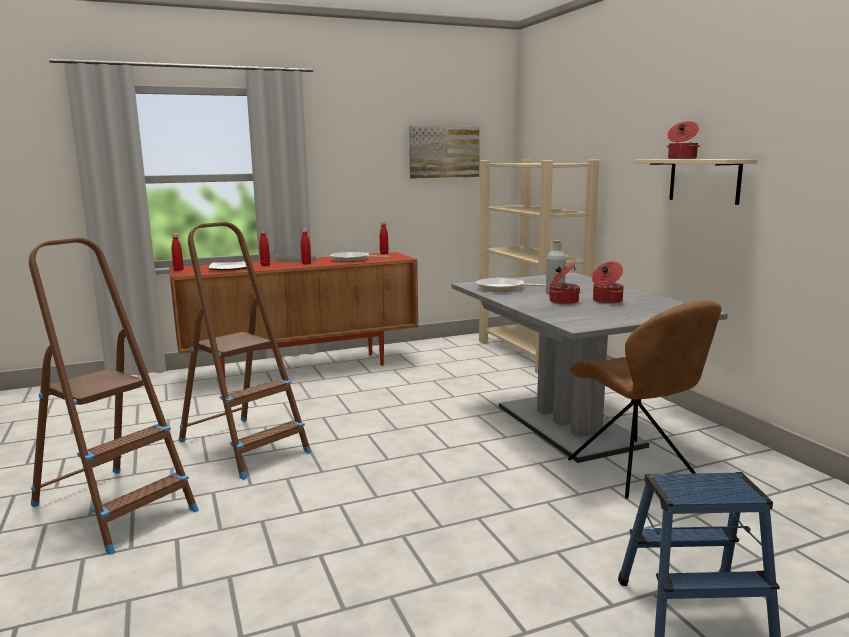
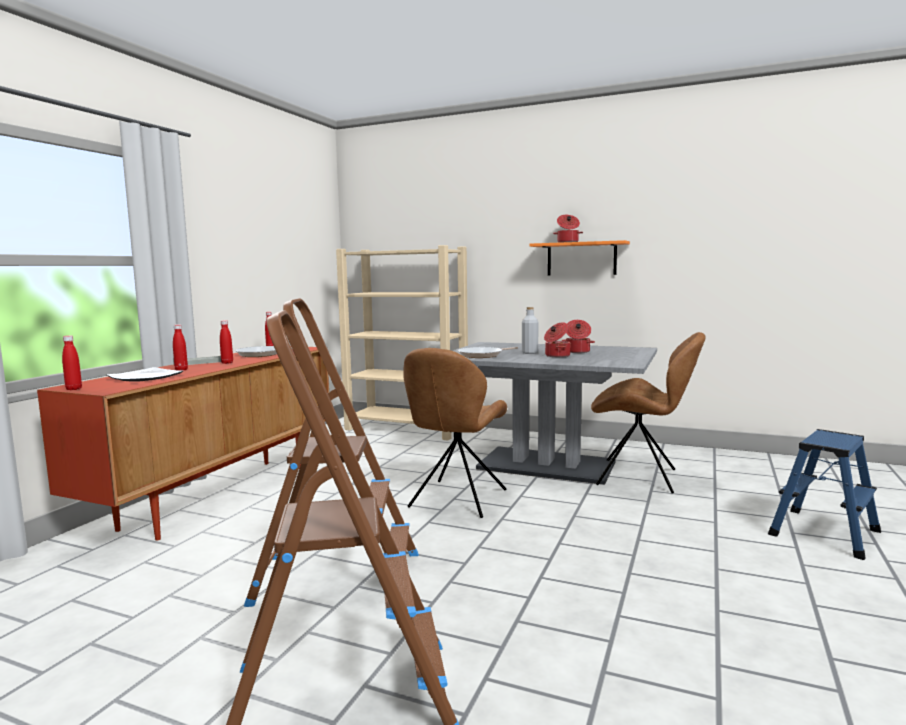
camera: 45 degrees left, 5 degrees down
picture [409,126,480,179] -> none
beige shelf [634,159,757,205] -> orange shelf [529,240,630,275]
none -> brown chair [403,348,507,518]

